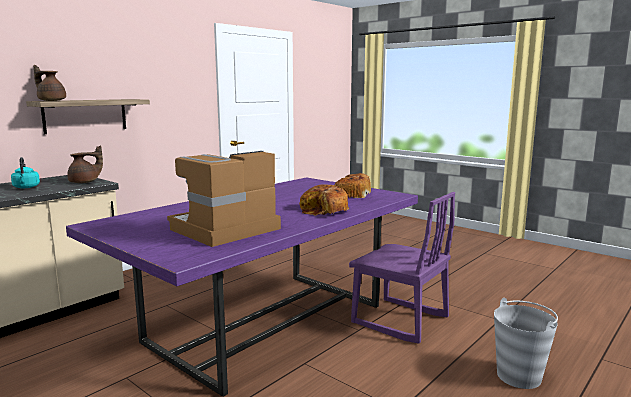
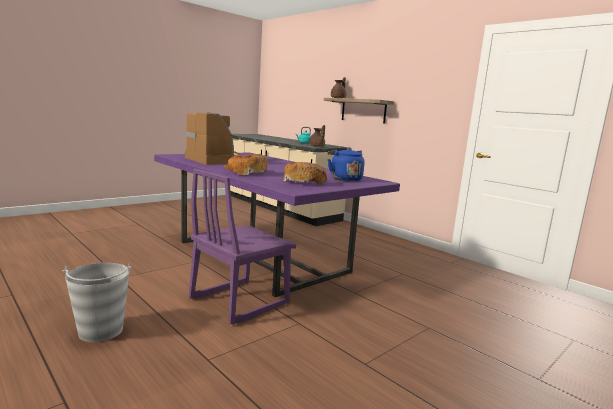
camera: 95 degrees right, 0 degrees up
none -> blue kettle [328,148,365,181]

